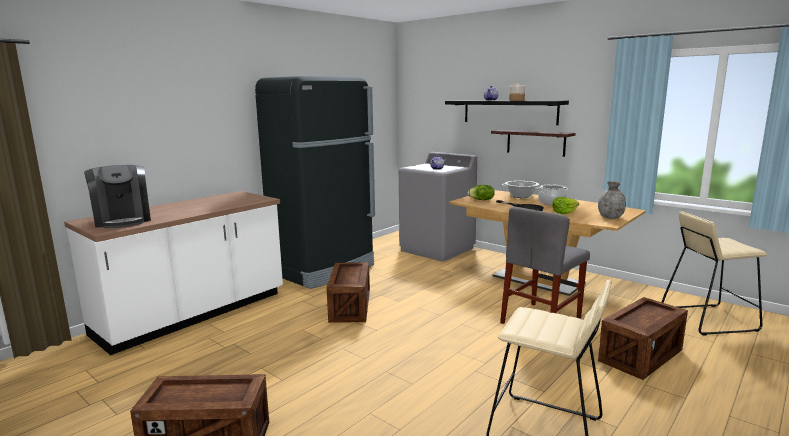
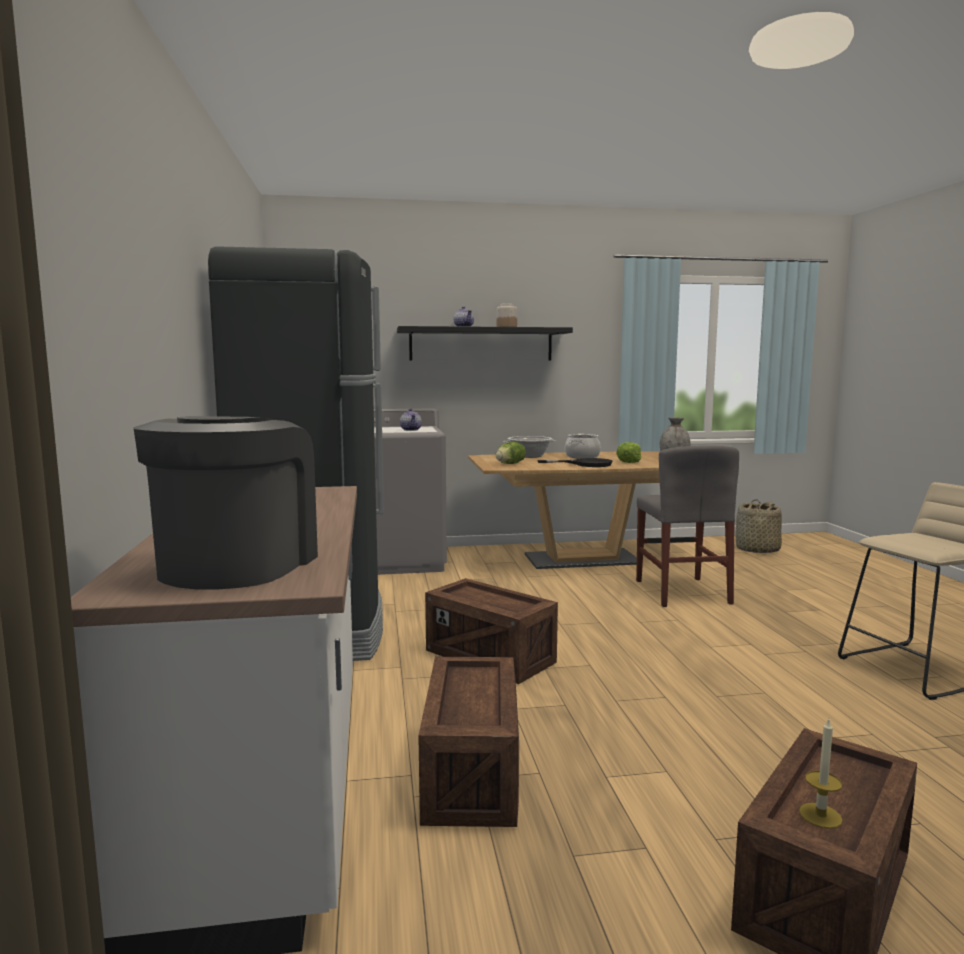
camera: 50 degrees left, 5 degrees down
coffee machine [84,165,151,228] -> coffee machine turned 90 degrees counterclockwise [133,416,318,590]
shelf [491,130,575,157] -> none
crate [598,297,688,380] -> crate moved to [418,657,519,827]
beige stool [662,211,768,336] -> basket [736,499,782,553]
none -> candle [799,719,843,829]

